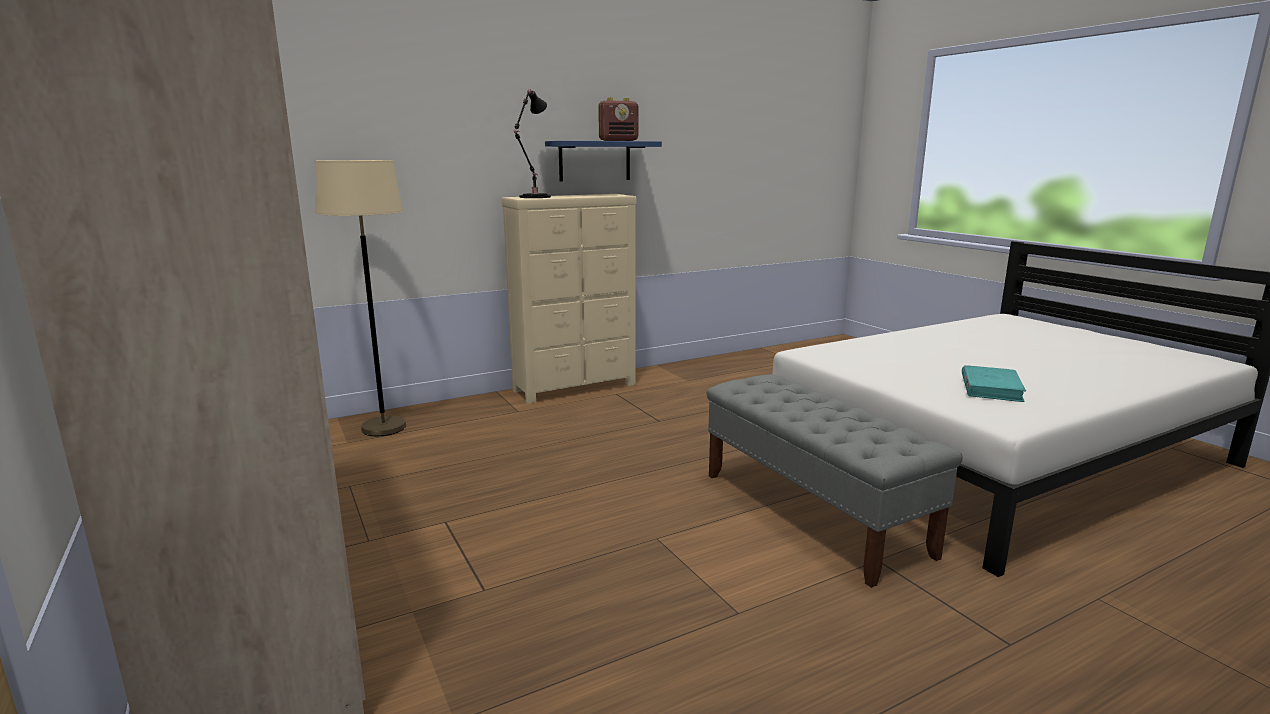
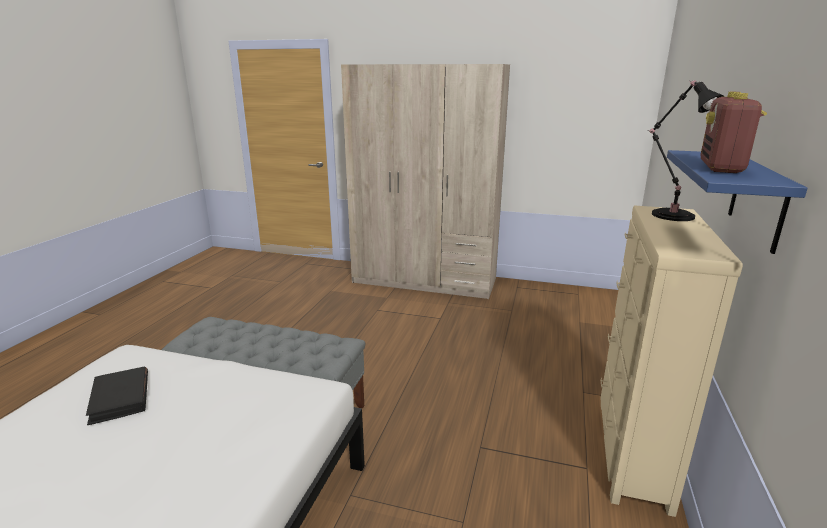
camera: 135 degrees right, 5 degrees up
beige floor lamp [315,160,406,436] -> none
turquoise book [962,365,1026,402] -> black book [86,366,148,425]

